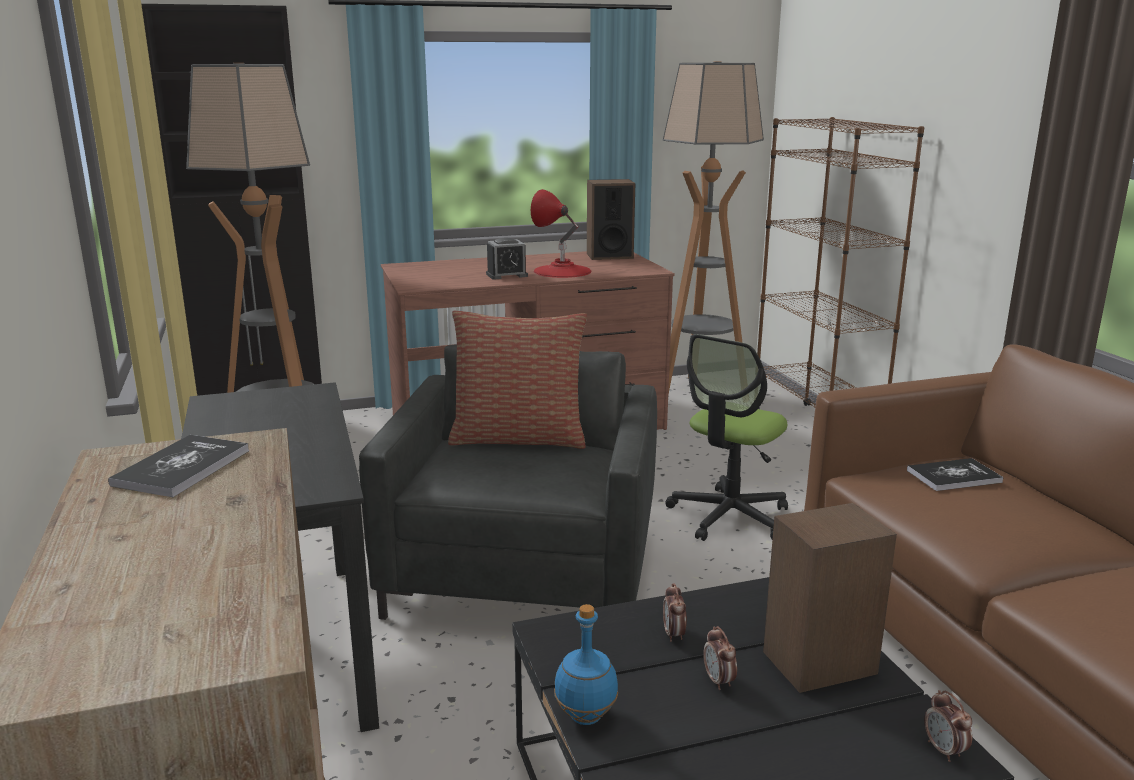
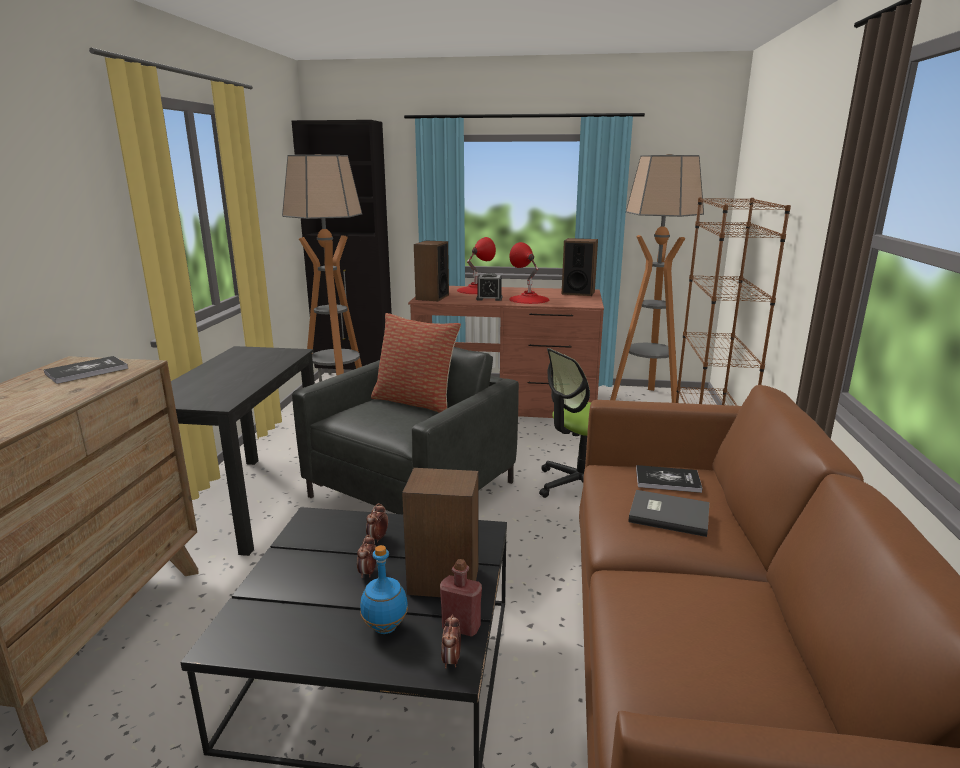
camera: 25 degrees right, 0 degrees up
blue bottle [554,604,618,725] -> blue bottle moved to [360,545,408,634]
none -> speaker [414,241,449,301]
none -> red bottle [440,559,482,637]
none -> red table lamp [457,237,496,294]
none -> grey book [628,490,709,537]

